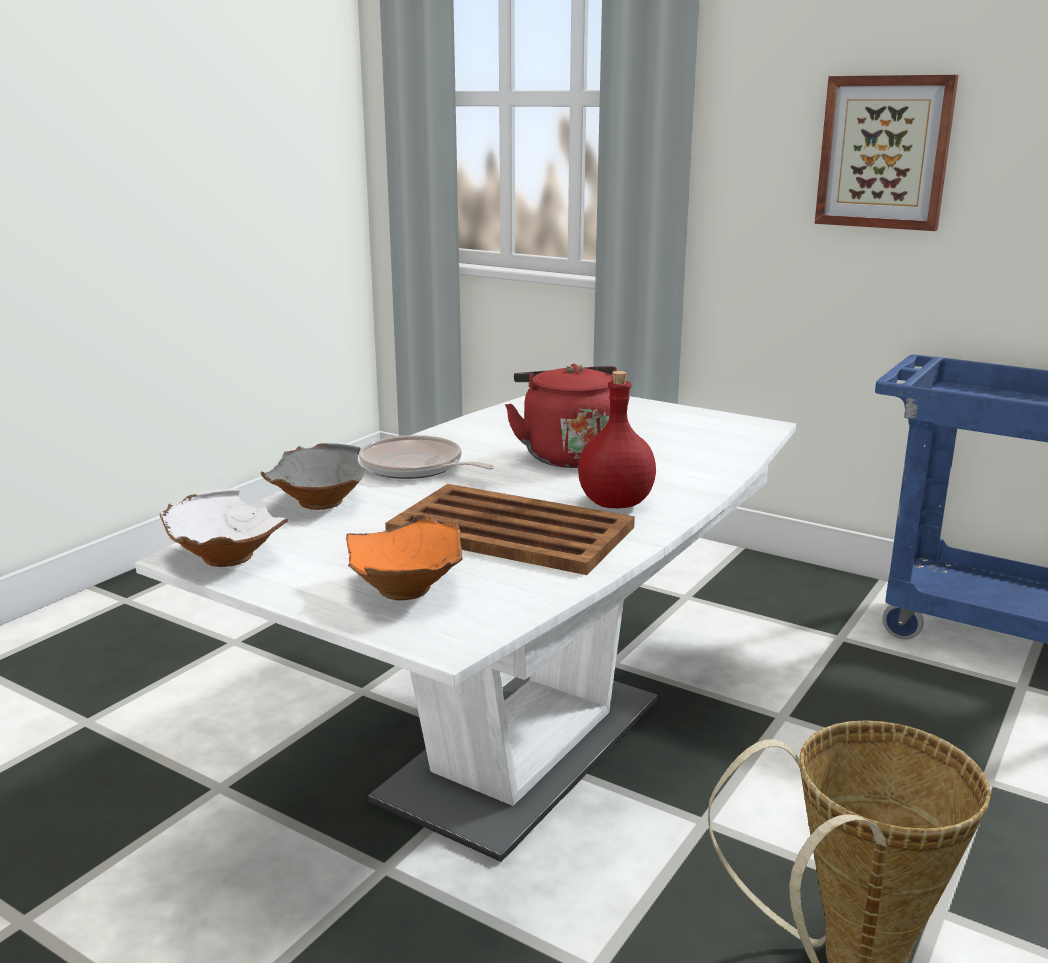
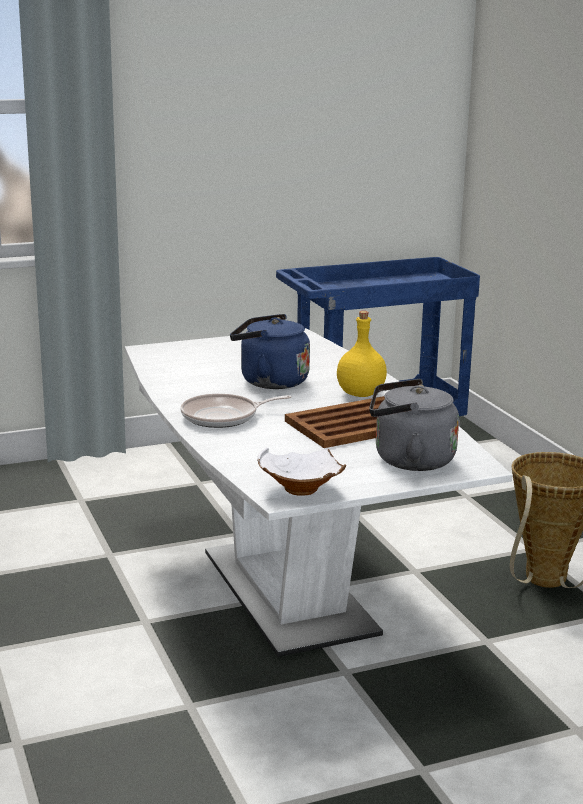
camera: 55 degrees left, 0 degrees up
grey bowl [261,443,366,510] -> none
orange bowl [346,515,463,600] -> grey kettle [369,379,459,471]
red kettle [505,364,617,468] -> blue kettle [230,314,310,389]
red bottle [578,371,656,508] -> yellow bottle [337,311,387,397]
picture [815,75,959,231] -> none

